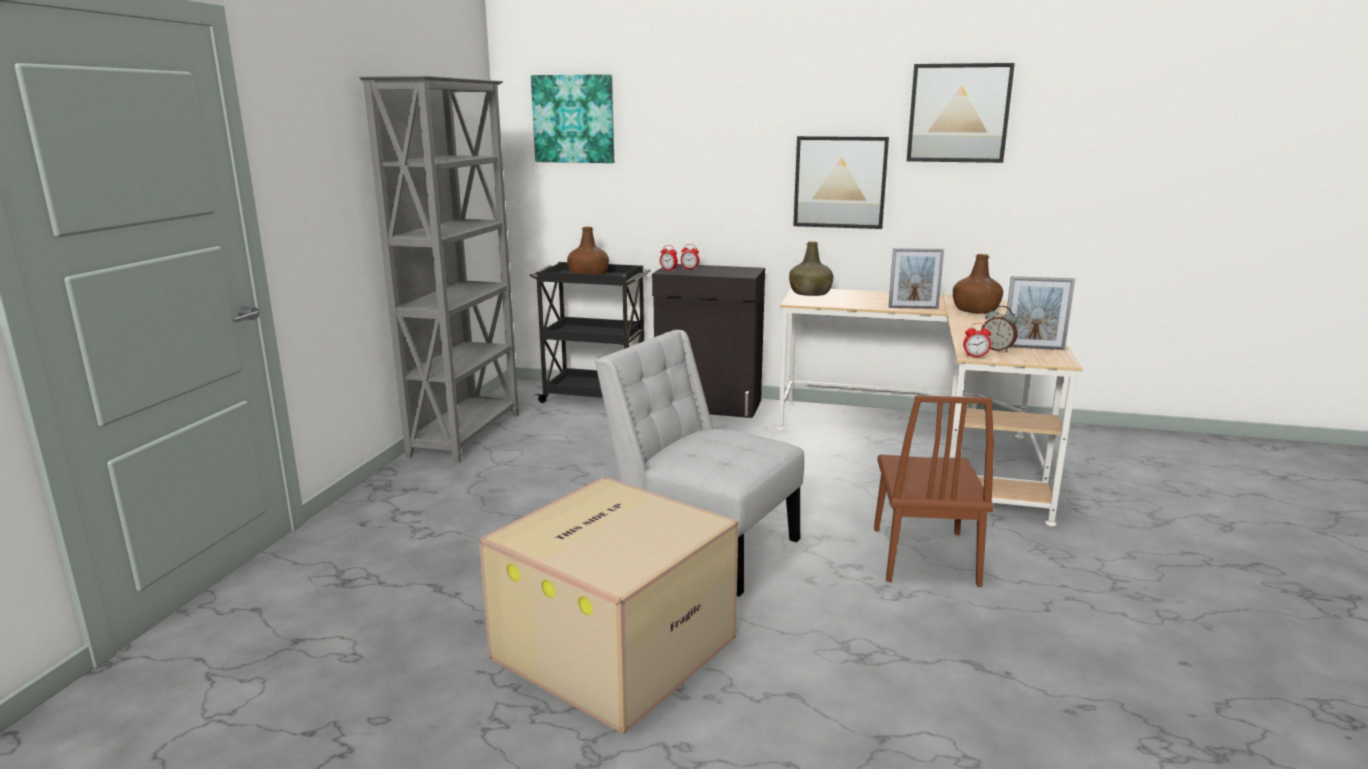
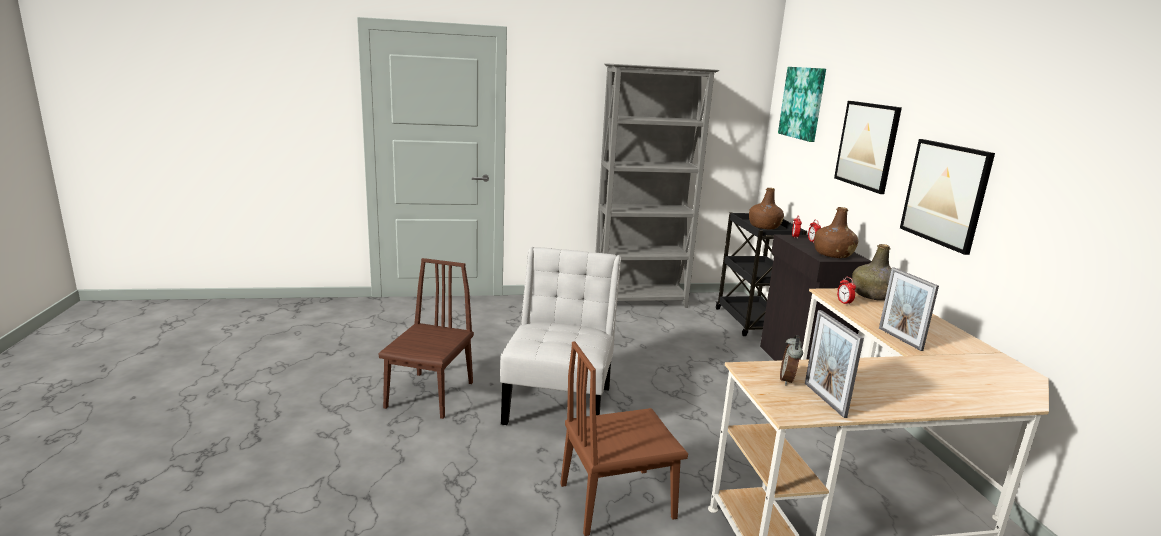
camera: 65 degrees right, 0 degrees up
cardboard box [479,476,738,734] -> brown chair [379,258,474,419]
picture [907,63,1015,163] -> picture moved to [834,101,902,194]
brown bottle [953,254,1003,314] -> brown bottle moved to [814,207,858,258]
alarm clock [963,323,991,358] -> alarm clock moved to [837,277,856,305]

